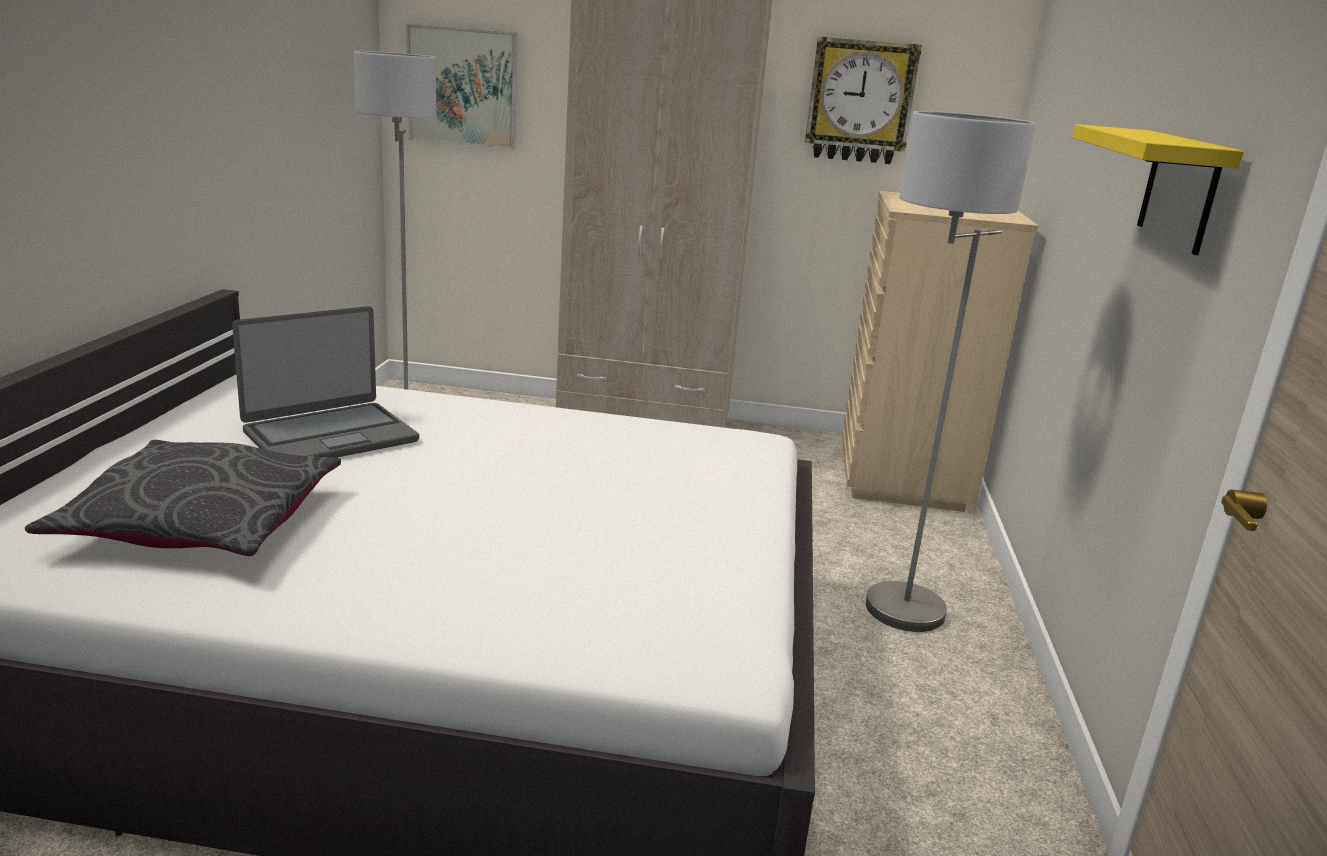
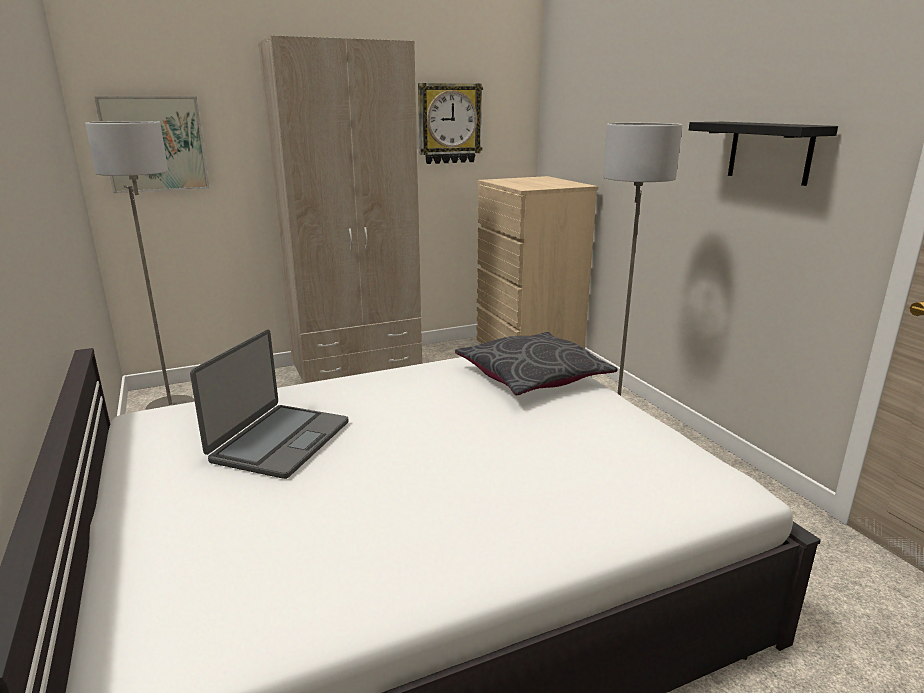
camera: 30 degrees left, 0 degrees up
grey pillow [25,440,341,556] -> grey pillow moved to [455,332,618,395]
yellow shelf [1072,124,1244,255] -> black shelf [689,122,838,186]

